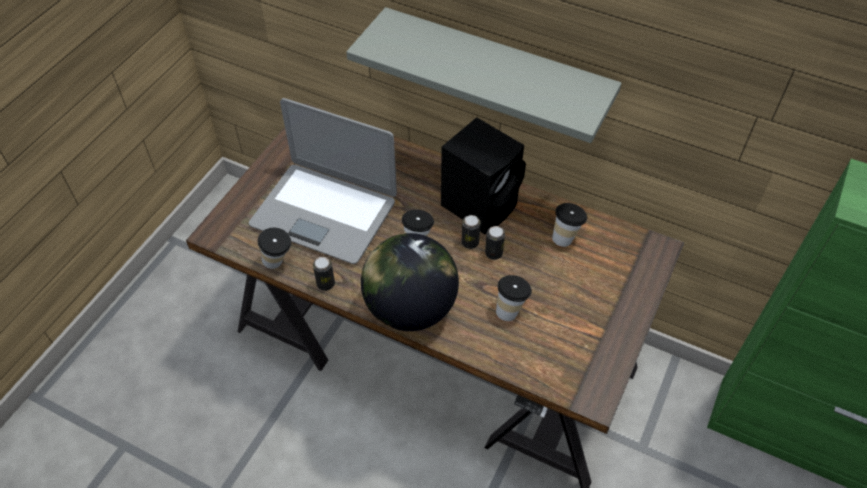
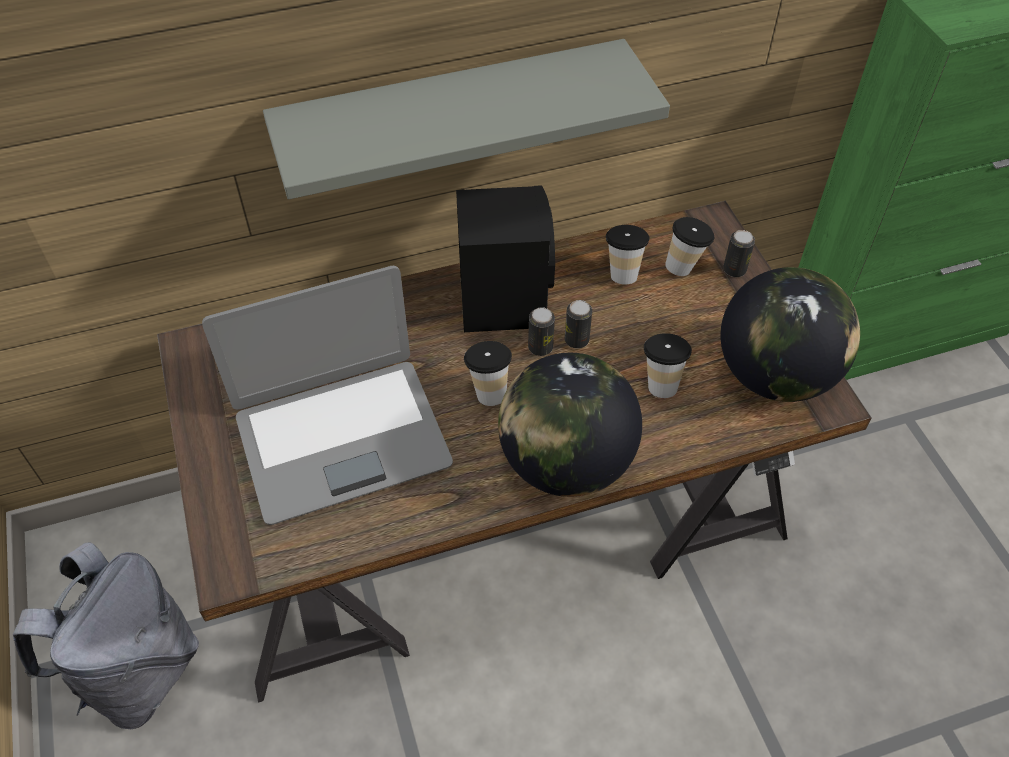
camera: 45 degrees left, 0 degrees up
cup [258,228,291,269] -> cup moved to [665,217,714,276]
can [313,257,335,291] -> can moved to [723,230,755,277]
none -> grey backpack [13,542,199,729]
none -> globe [721,267,860,402]

